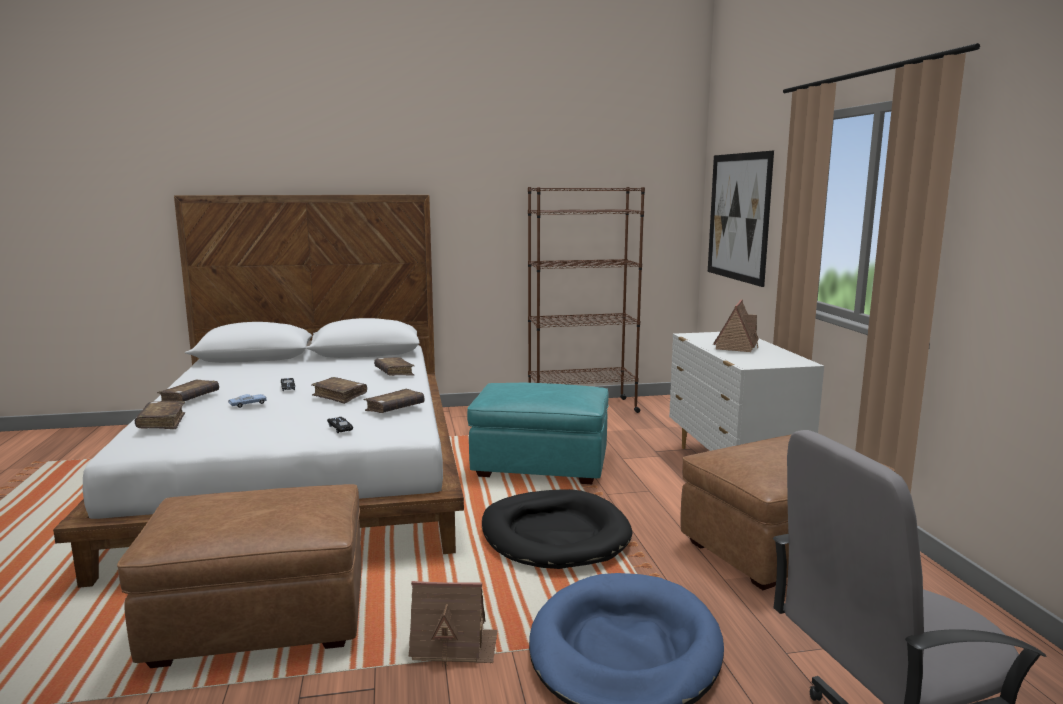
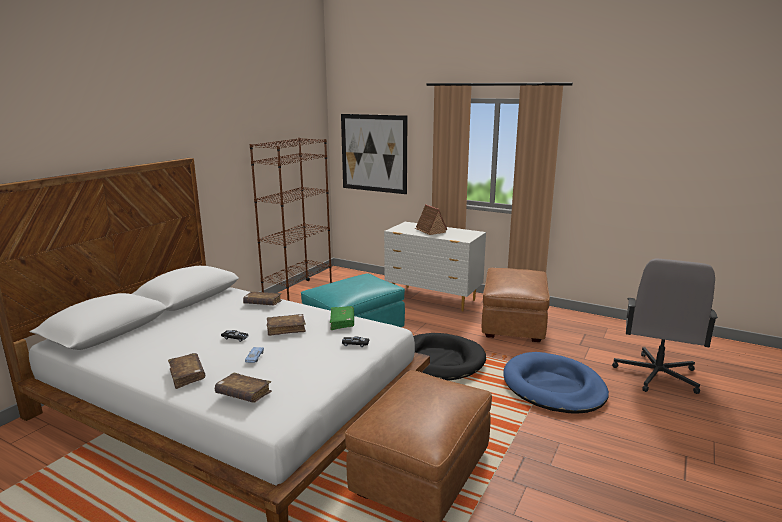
camera: 50 degrees left, 5 degrees up
brown book [364,389,424,413] -> green book [330,306,354,330]
toy house [409,581,497,666] -> none

